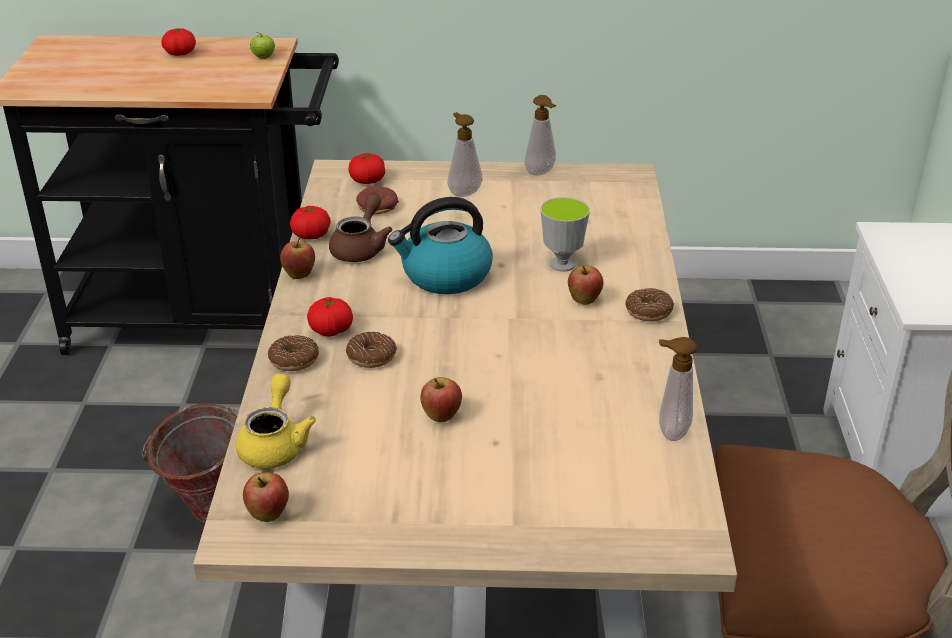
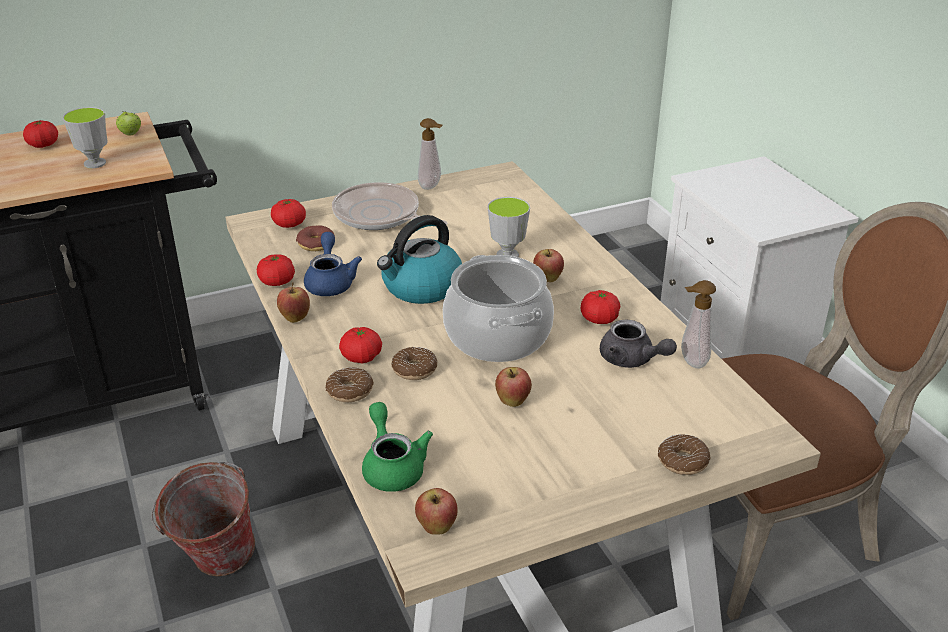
camera: 25 degrees left, 0 degrees up
yellow teapot [236,374,316,469] -> green teapot [362,402,433,492]
brown teapot [329,194,392,262] -> blue teapot [304,232,362,296]
soap dispenser [448,112,482,197] -> frying pan [332,182,447,230]
donut [625,288,674,321] -> donut moved to [658,434,710,475]
none -> cup [62,107,108,168]
none -> cooking pot [443,255,554,362]
none -> tomato [581,290,620,324]
none -> grey teapot [600,320,677,368]

